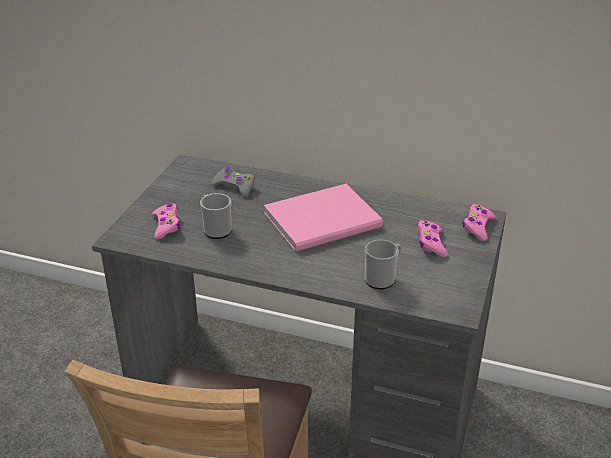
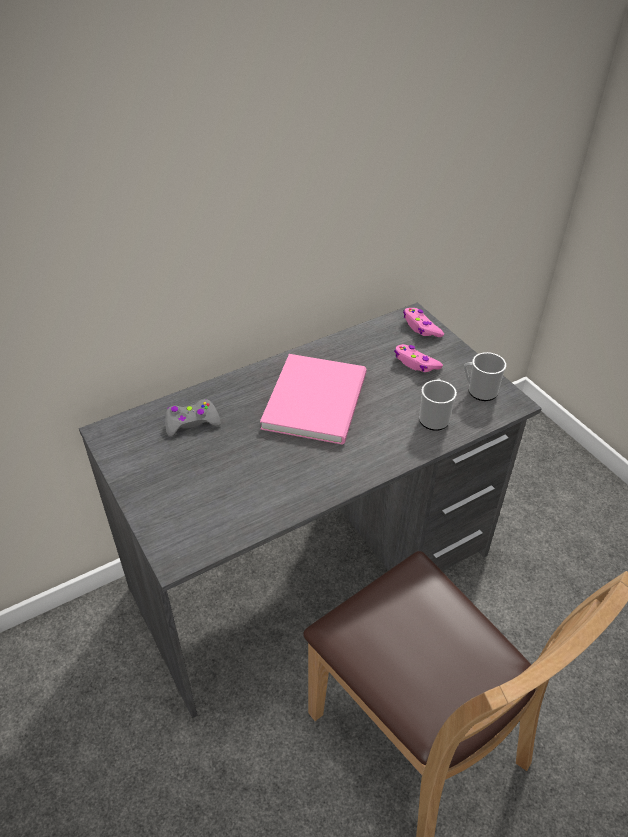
camera: 50 degrees left, 10 degrees up
pink game controller [152,203,180,239] -> none
mug [200,193,232,239] -> mug moved to [464,352,506,401]

